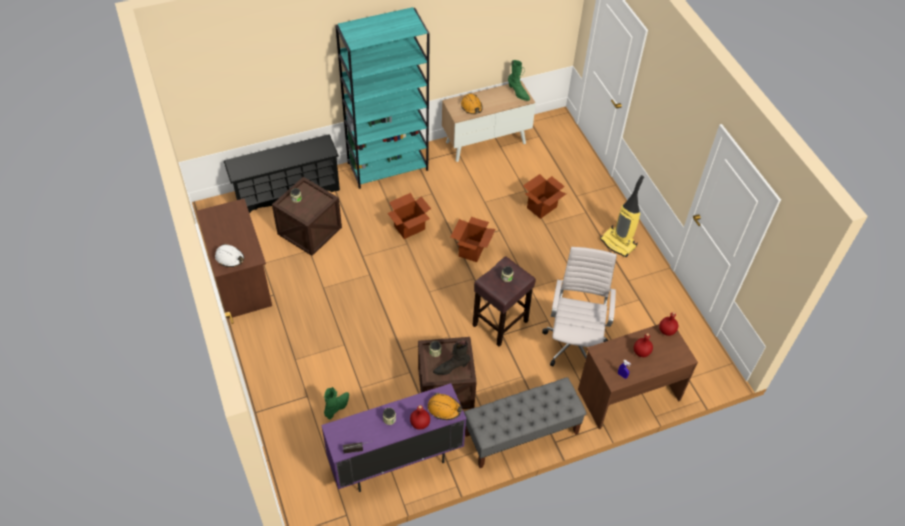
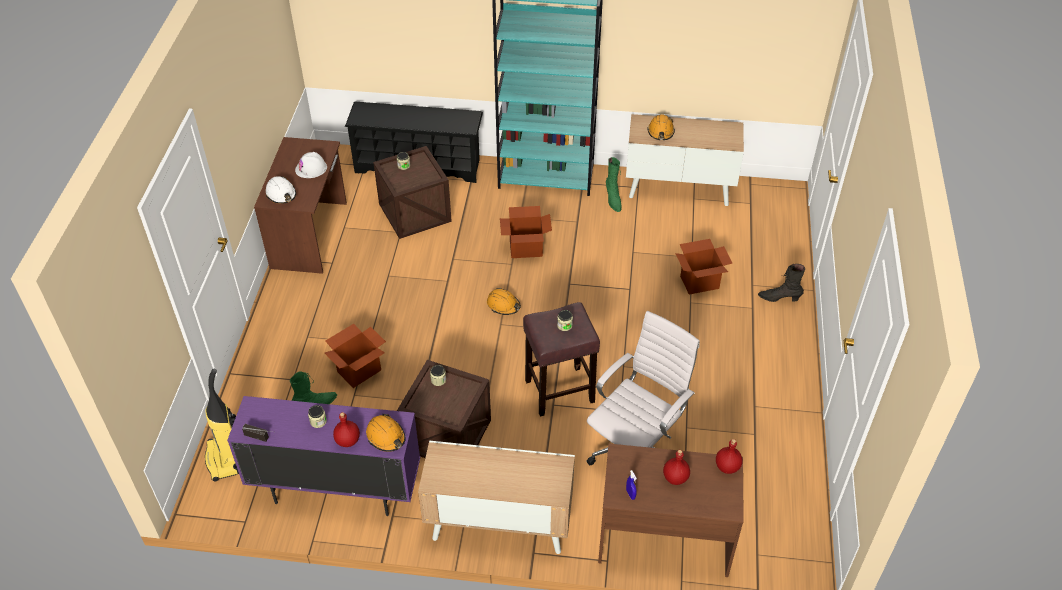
camera: 30 degrees right, 5 degrees down
black boot [433,340,470,375] -> black boot moved to [758,264,805,302]
cardboard box [450,217,496,262] -> cardboard box moved to [325,324,386,388]
grey bench [464,377,587,468] -> cabinet [418,441,575,554]
green boot [508,60,530,101] -> green boot moved to [606,157,622,212]
vacuum cleaner [600,175,644,257] -> vacuum cleaner moved to [205,369,239,481]
none -> white hard hat [295,152,327,178]
none -> orange hard hat [487,288,521,315]

